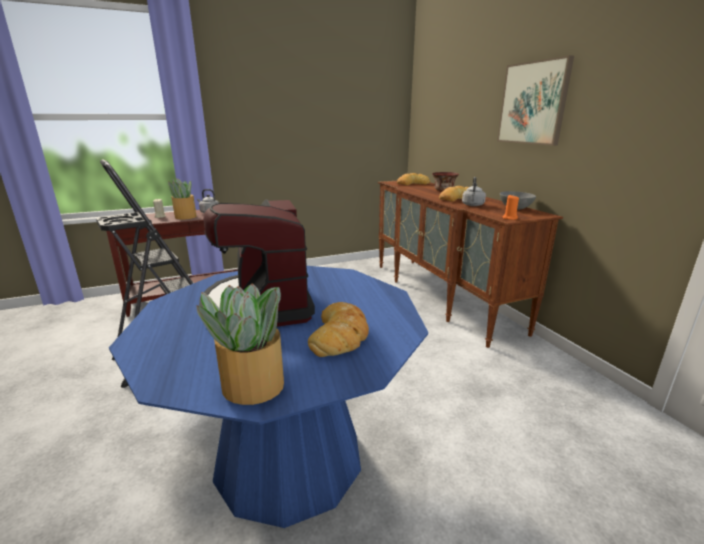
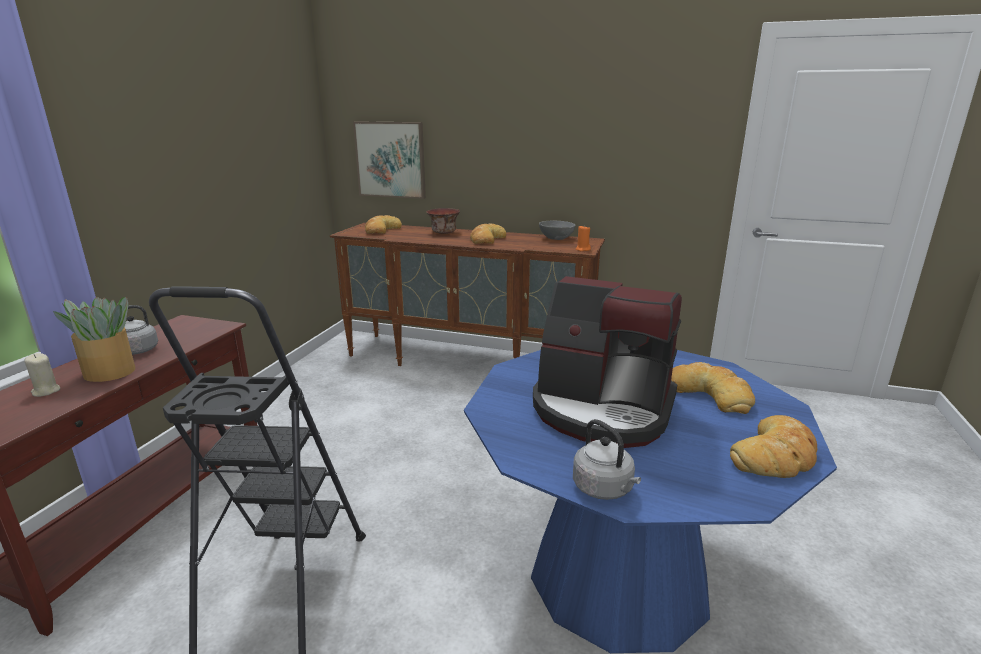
camera: 50 degrees left, 0 degrees up
potted plant [197,284,284,405] -> bread [730,415,817,478]
grey kettle [462,177,486,206] -> grey kettle moved to [573,419,641,500]
picture [497,55,574,146] -> picture moved to [353,122,426,199]

